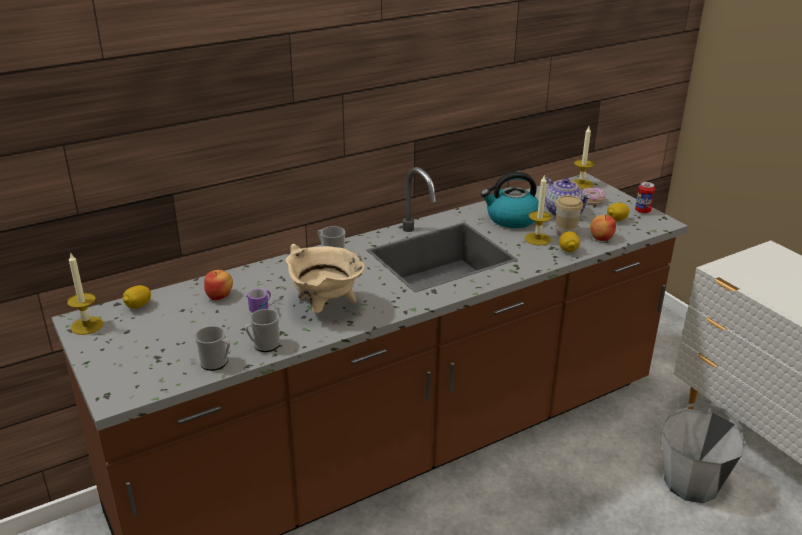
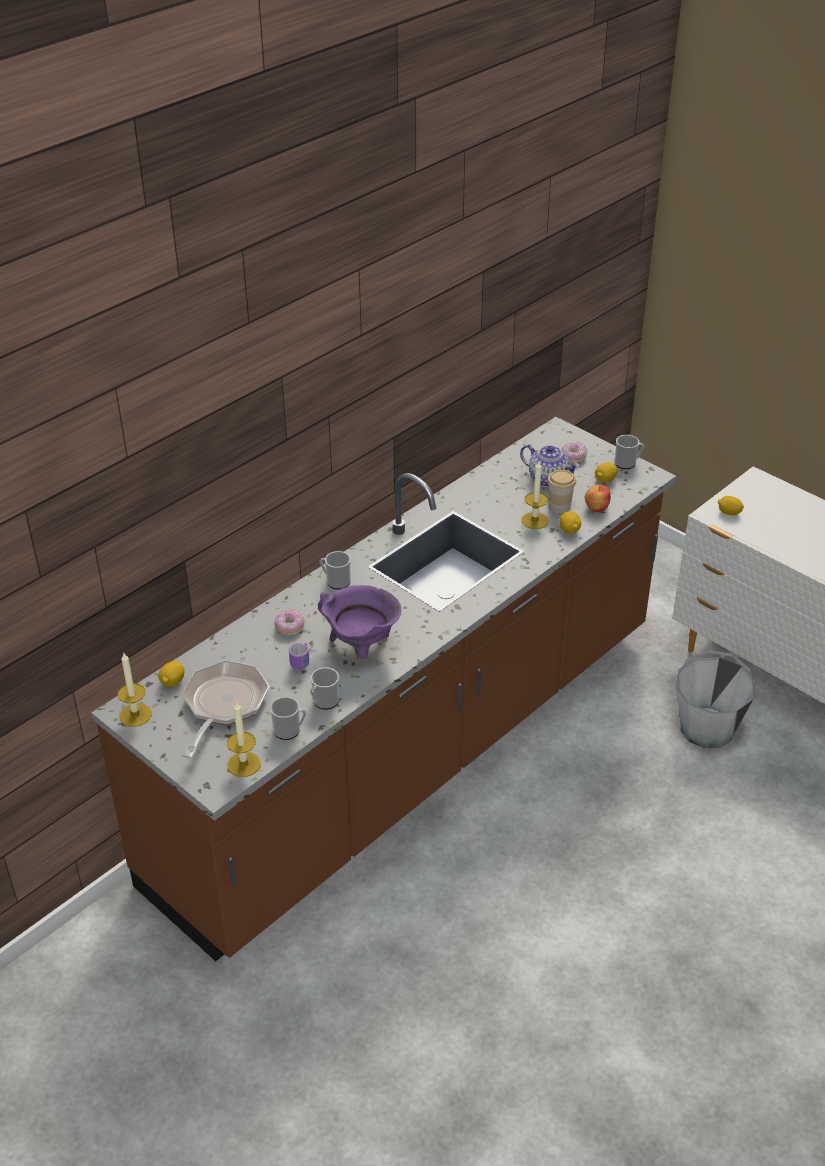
camera: 15 degrees left, 10 degrees up
apple [204,270,233,300] -> none
beige cooking pot [285,244,365,313] -> purple cooking pot [318,585,401,659]
kettle [481,172,539,228] -> none
candle [572,127,594,189] -> candle moved to [227,701,261,777]
can [635,182,655,214] -> mug [615,435,645,469]
none -> frying pan [182,660,270,758]
none -> donut [275,609,304,635]
none -> lemon [718,496,744,515]

